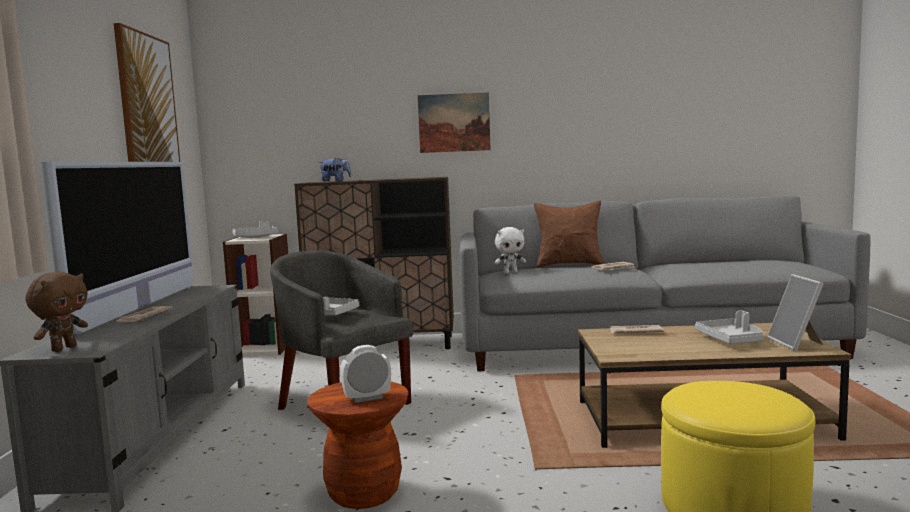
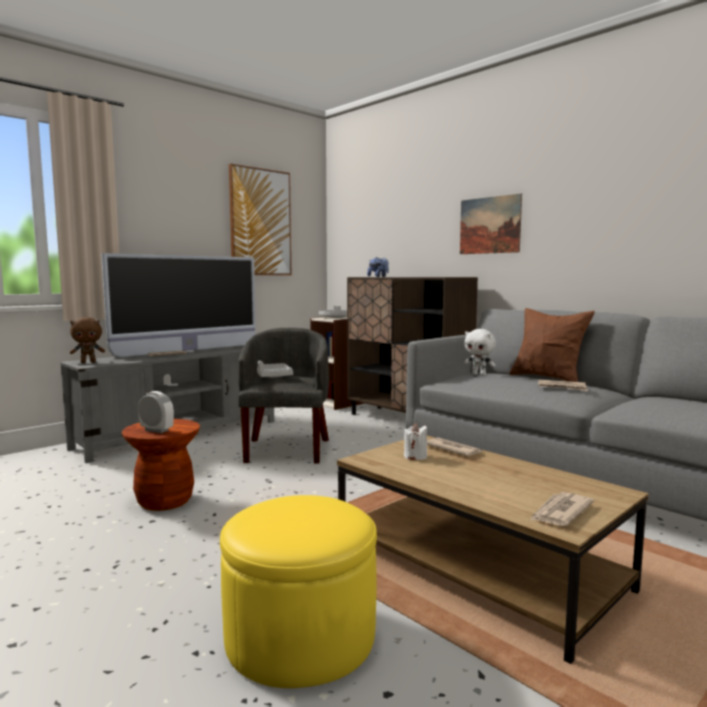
camera: 45 degrees right, 0 degrees up
grey tray [695,310,764,344] -> none
picture frame [767,274,824,351] -> newspaper [530,492,594,526]
none -> white candle [404,423,427,460]

